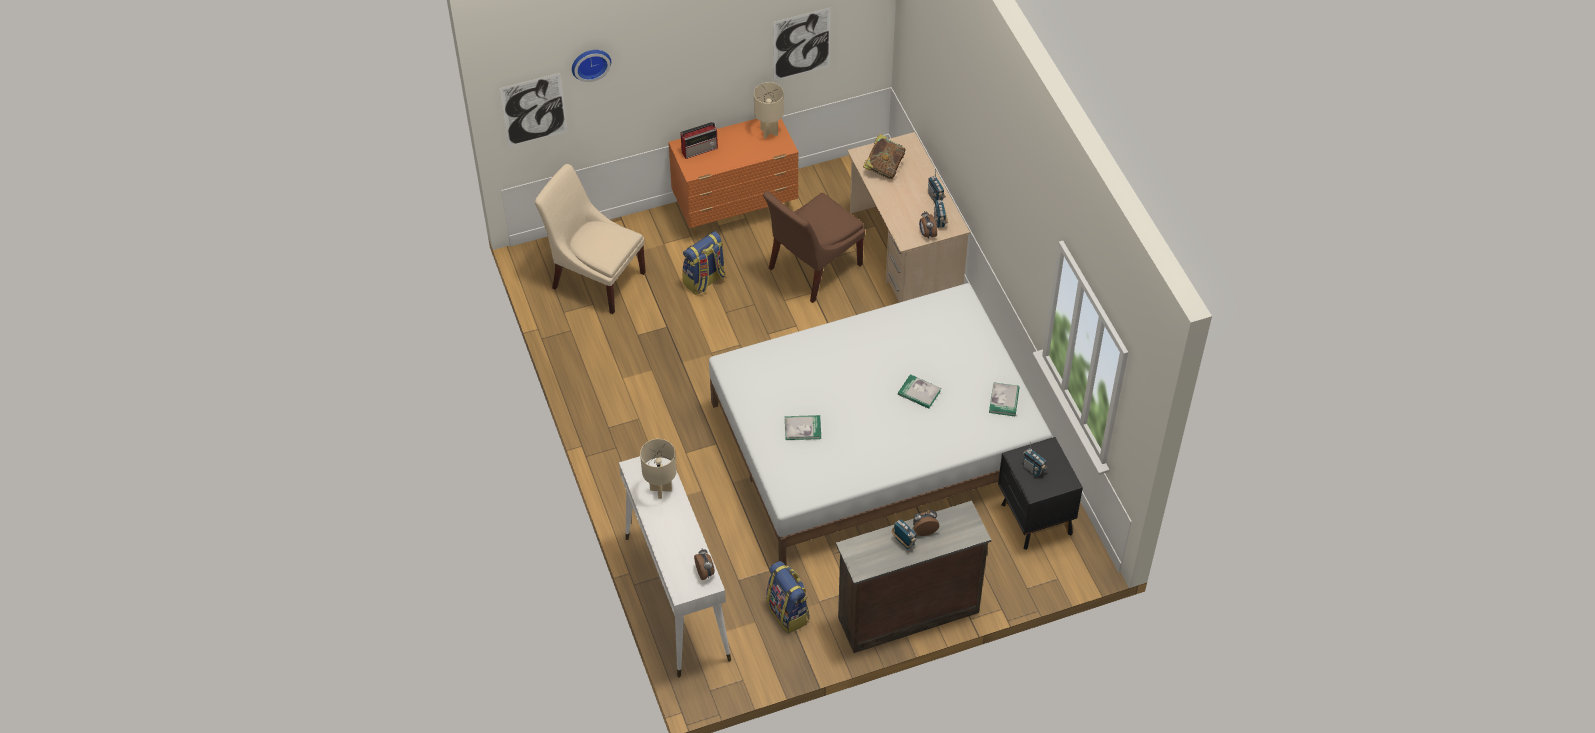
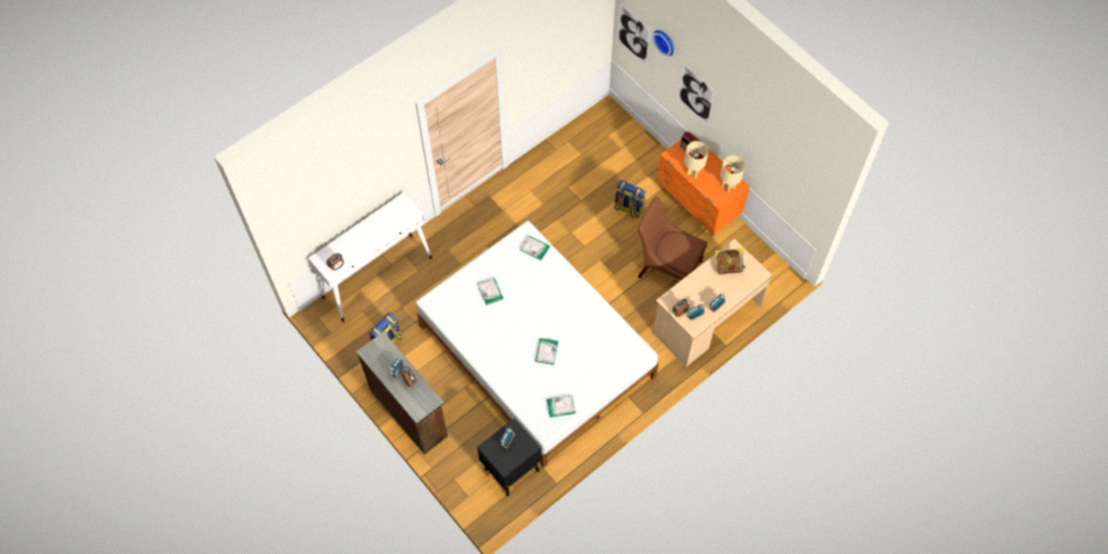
camera: 70 degrees right, 10 degrees up
beige chair [535,164,646,314] -> none
beige table lamp [640,439,677,499] -> beige table lamp moved to [685,141,709,178]
picture [773,7,831,81] -> picture moved to [679,63,715,125]
none -> book [520,236,550,261]

